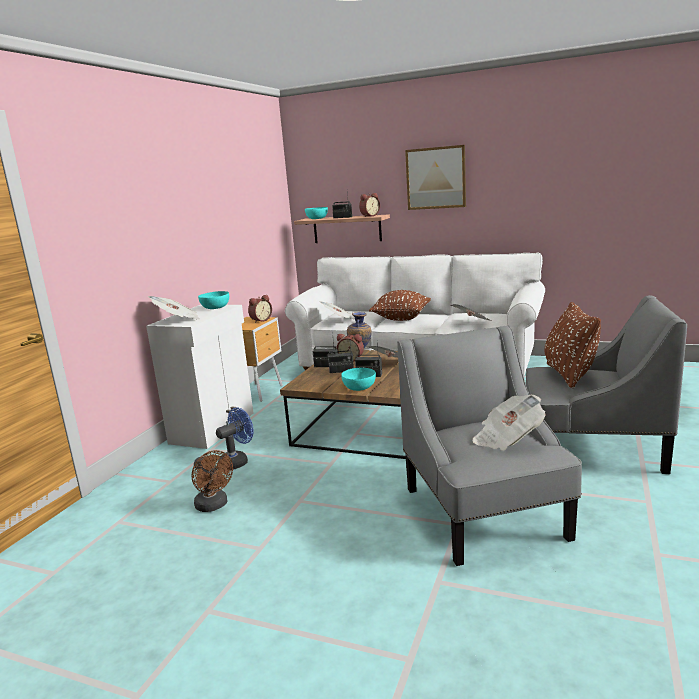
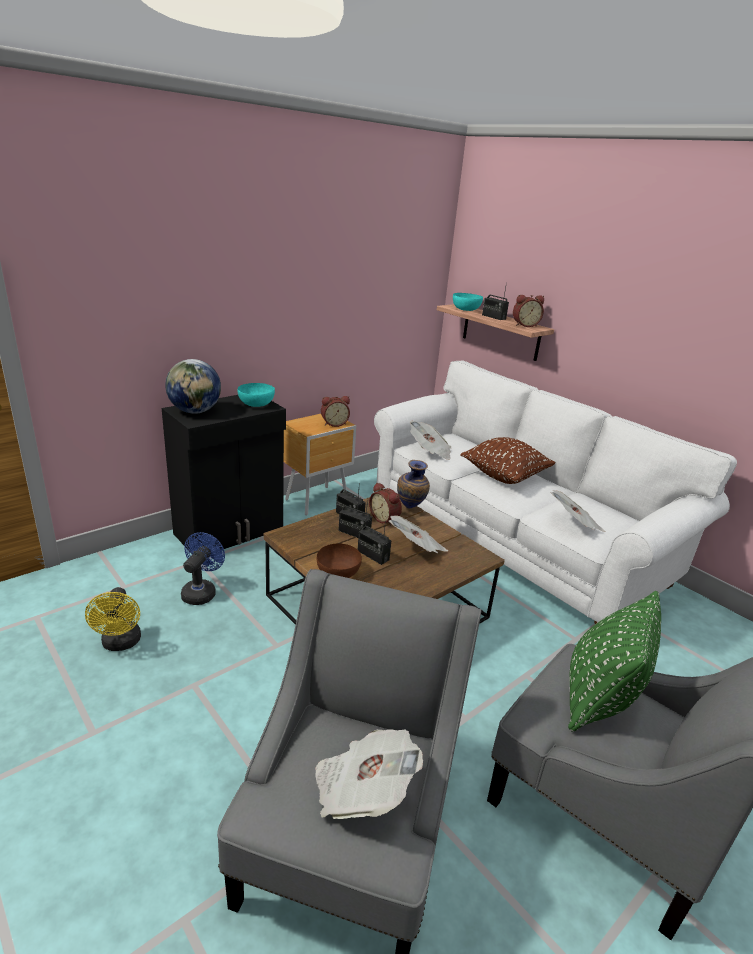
camera: 25 degrees right, 10 degrees up
white cabinet [146,305,253,449] -> black cabinet [162,395,286,553]
newspaper [148,296,200,320] -> globe [165,359,221,414]
brown fan [191,450,233,512] -> yellow fan [85,587,141,651]
blue fan [216,407,254,469] -> blue fan turned 60 degrees counterclockwise [181,532,225,605]
turquoise bowl [341,368,376,391] -> brown bowl [317,544,362,578]
picture [405,145,466,210] -> none
brown pillow [545,302,601,389] -> green pillow [568,591,661,732]

